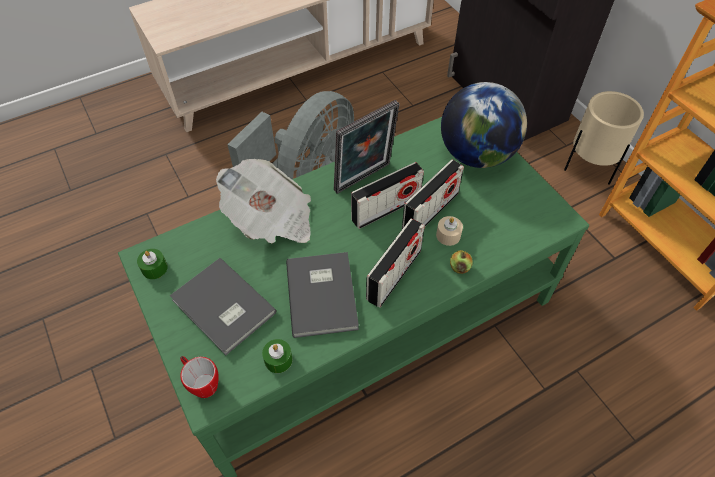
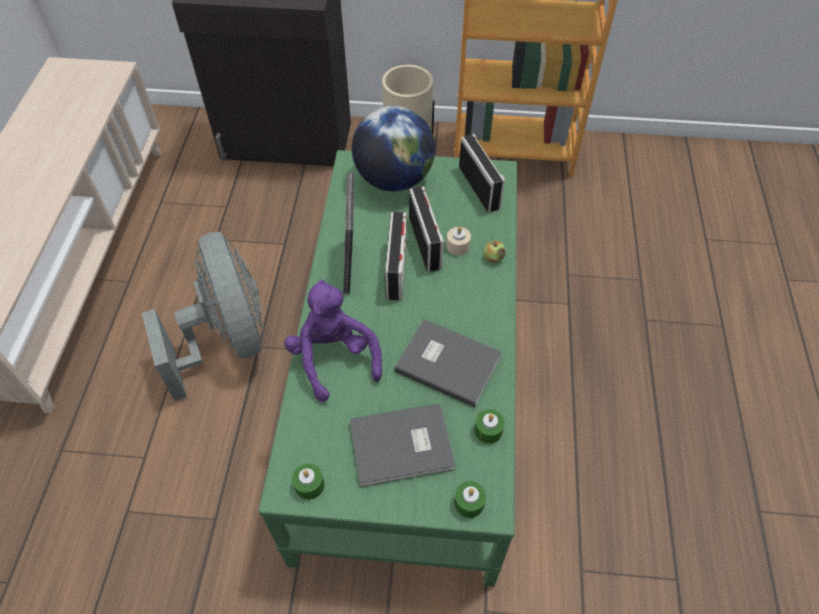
camera: 55 degrees left, 0 degrees up
mug [180,356,219,398] -> green candle [454,481,486,518]
newspaper [216,159,311,244] -> purple plush toy [284,279,382,402]
radio [366,218,425,308] -> radio moved to [459,134,505,212]

